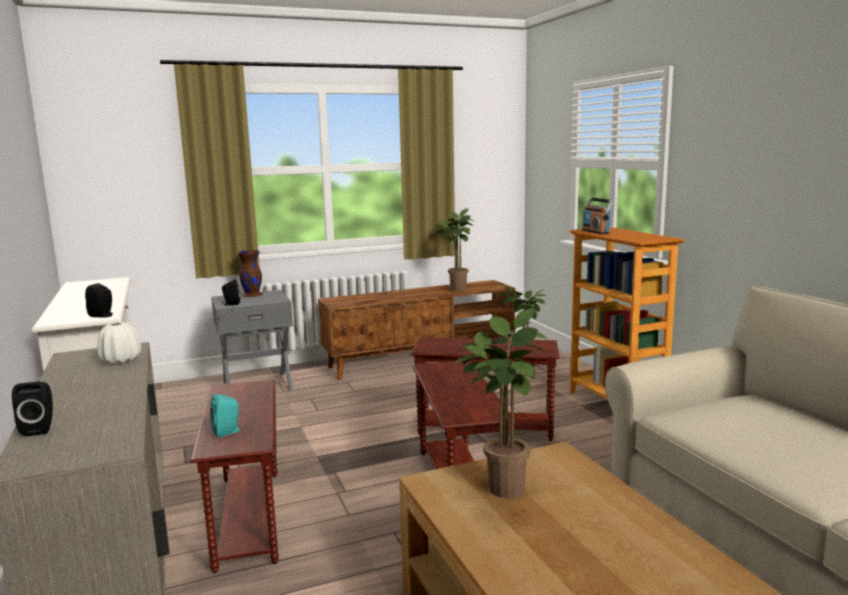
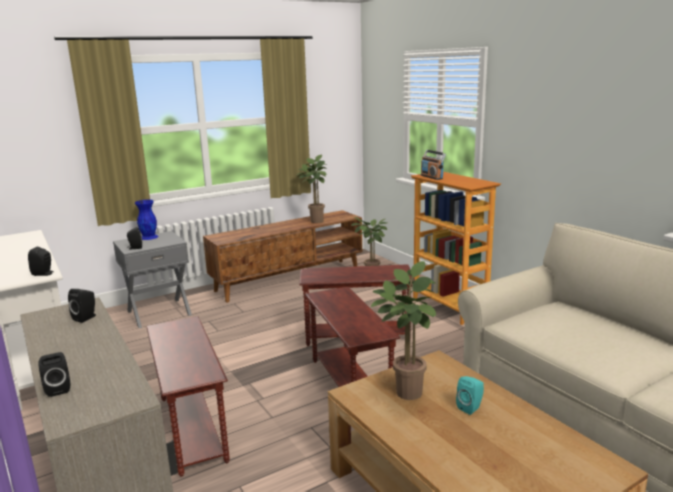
camera: 10 degrees left, 5 degrees up
white vase [97,322,141,364] -> black speaker [68,289,96,323]
turquoise speaker [210,394,241,437] -> turquoise speaker moved to [456,376,484,415]
brown vase [238,250,263,297] -> blue vase [135,200,159,240]

